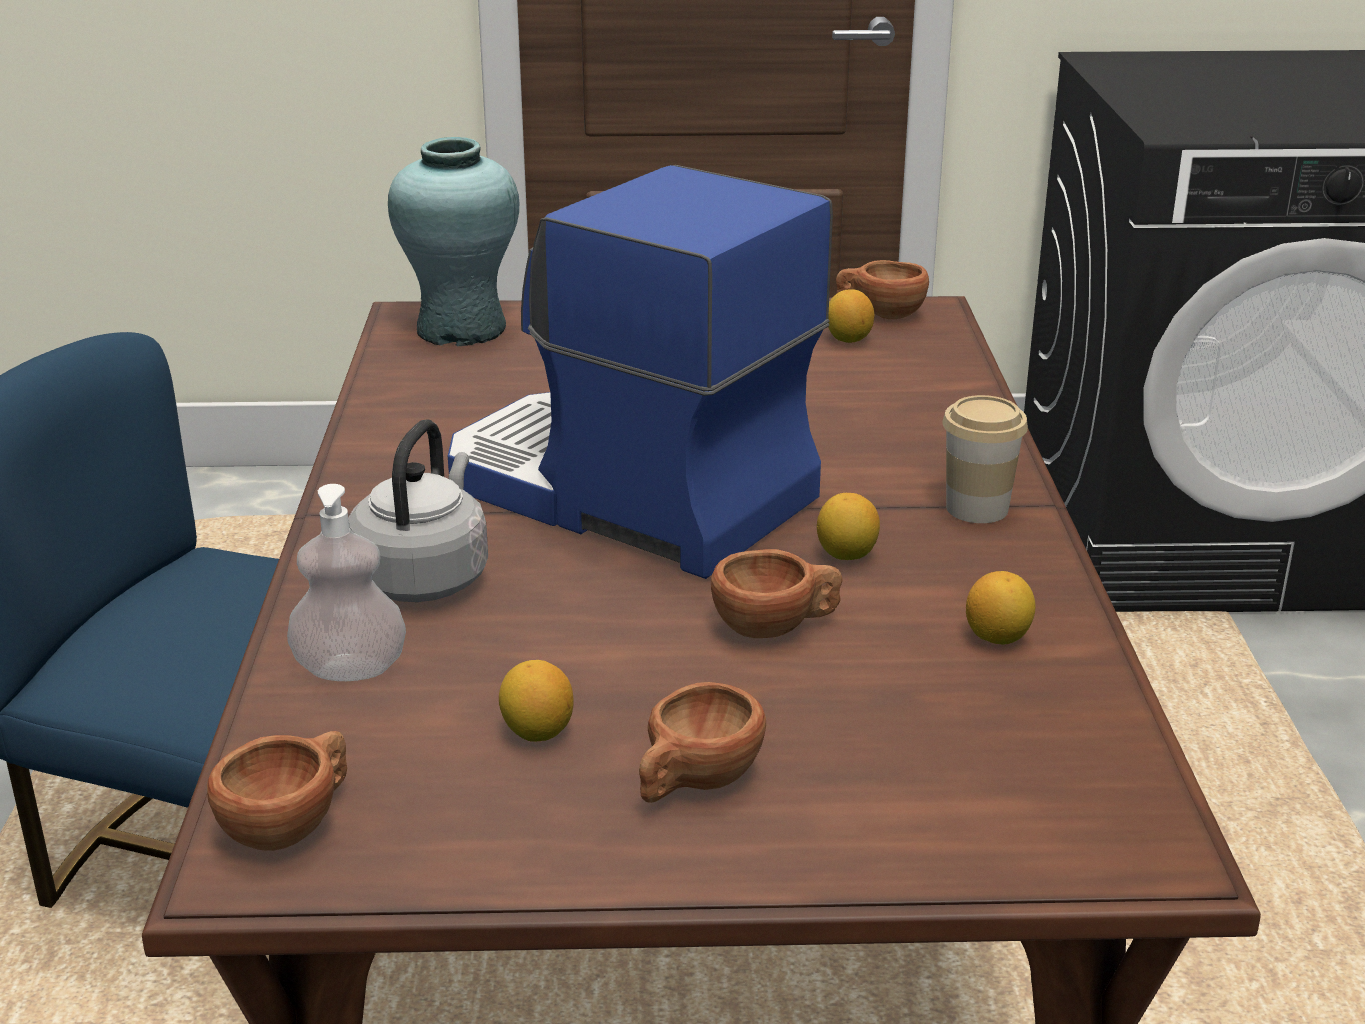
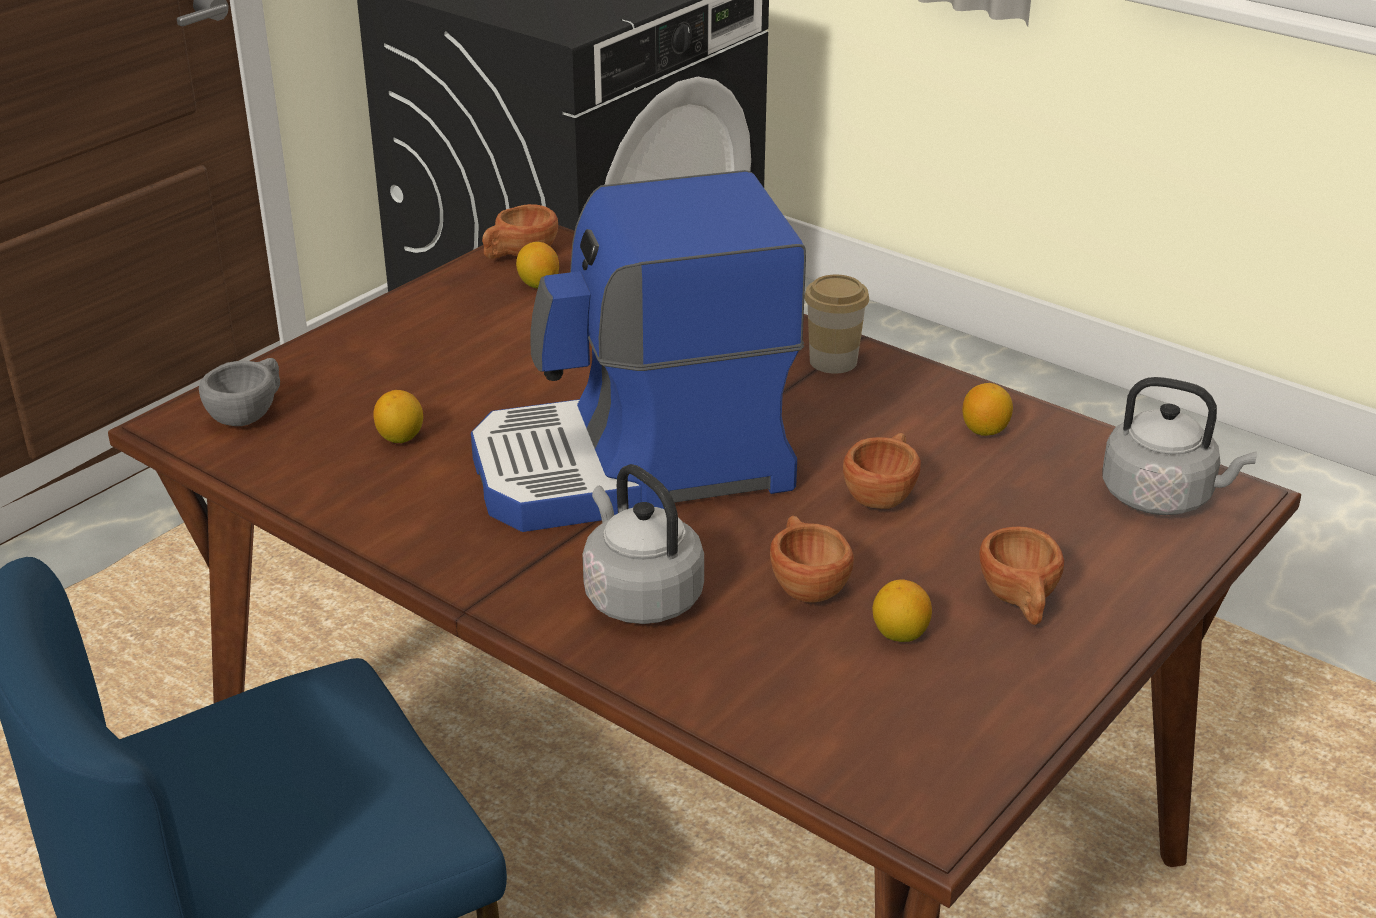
camera: 50 degrees left, 5 degrees up
brown cup [207,731,347,851] -> brown cup moved to [770,516,854,603]
soap dispenser [287,484,406,681] -> none
turquoise vase [388,137,519,346] -> grey cup [199,358,280,426]
lemon [817,493,880,560] -> lemon moved to [373,390,423,443]
none -> grey kettle [1103,377,1257,515]

